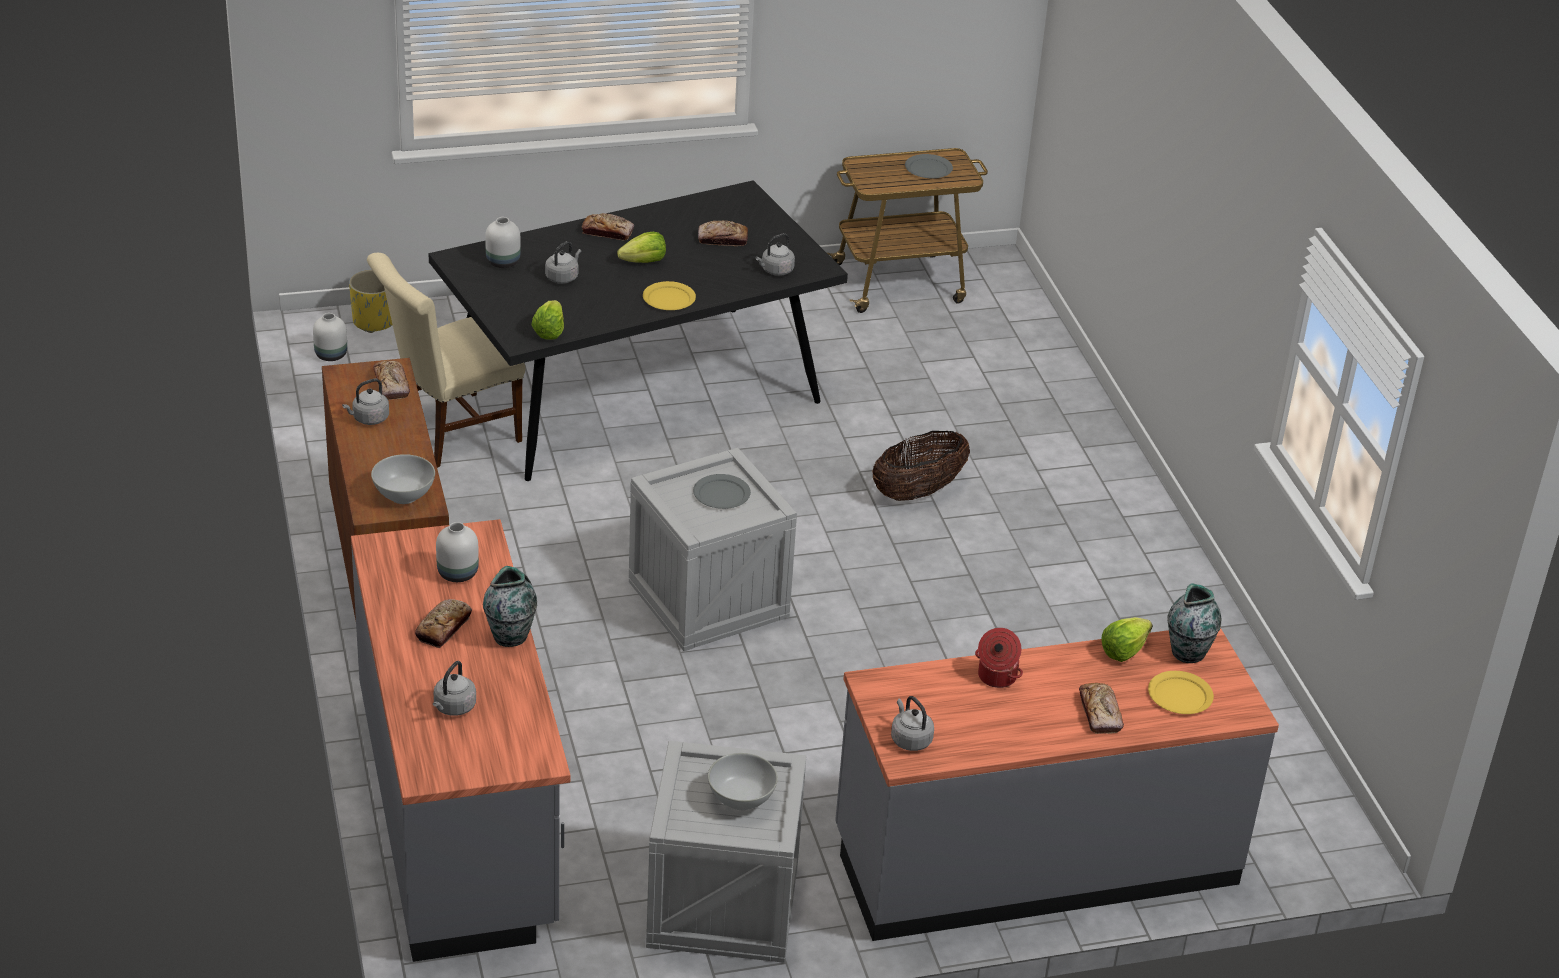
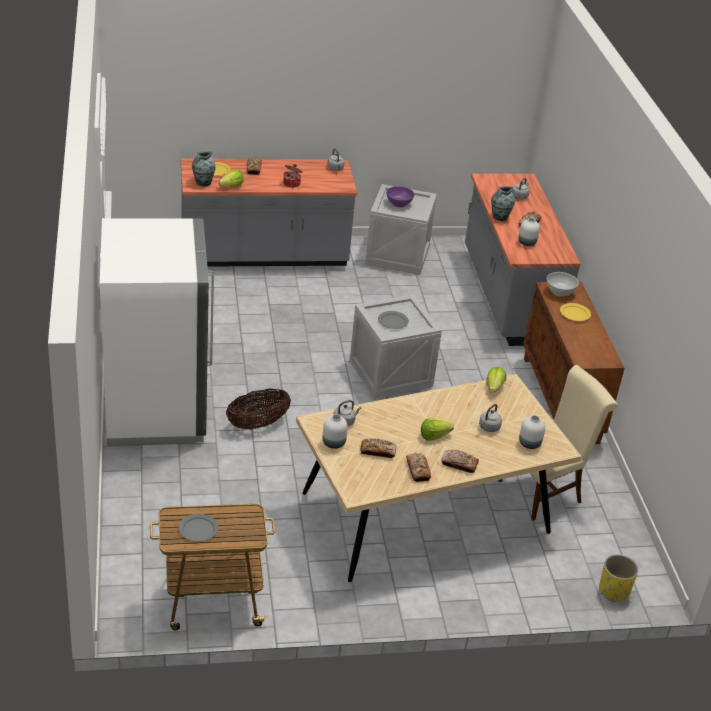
camera: 175 degrees left, 0 degrees up
white vase [313,313,347,361] -> white vase moved to [323,414,348,449]
grey kettle [342,379,389,425] -> none
bread [373,360,410,400] -> bread moved to [406,453,431,482]
black dining table [428,180,848,481] -> beige dining table [296,374,581,582]
yellow plate [643,281,696,310] -> yellow plate moved to [560,303,591,321]
white bowl [708,753,778,810] -> purple bowl [386,186,414,207]
none -> white fridge [100,218,214,446]

